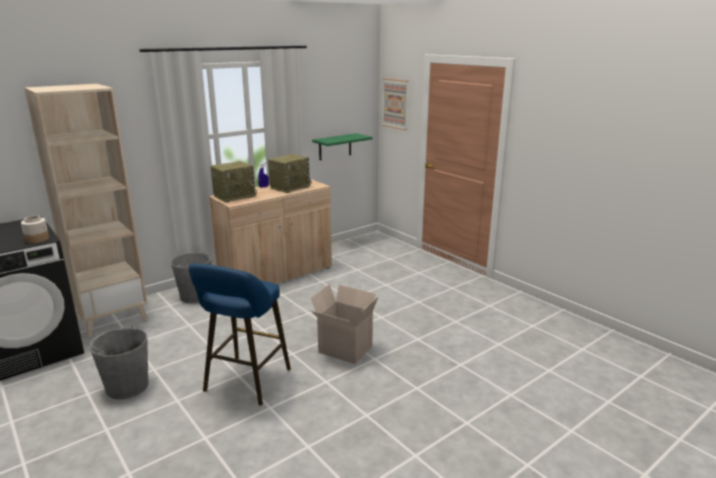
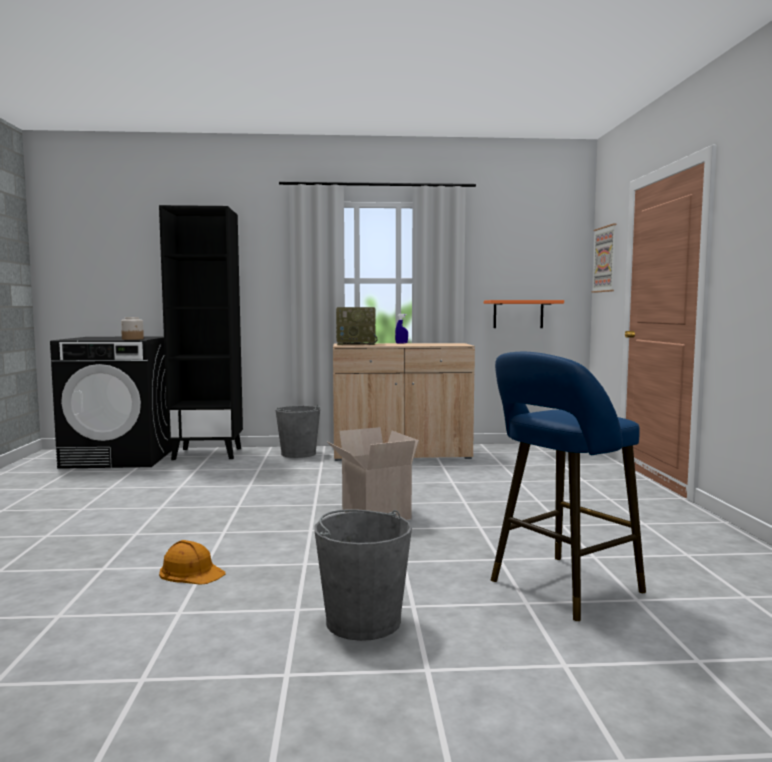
camera: 35 degrees right, 15 degrees down
beige bookcase [24,84,148,338] -> black bookcase [159,205,243,460]
grey bucket [90,326,149,399] -> grey bucket moved to [314,509,412,641]
blue stool [189,263,291,406] -> blue stool moved to [491,352,646,621]
radio [268,154,311,193] -> none
green shelf [312,133,373,160] -> orange shelf [484,300,564,328]
none -> orange hard hat [159,540,225,585]

